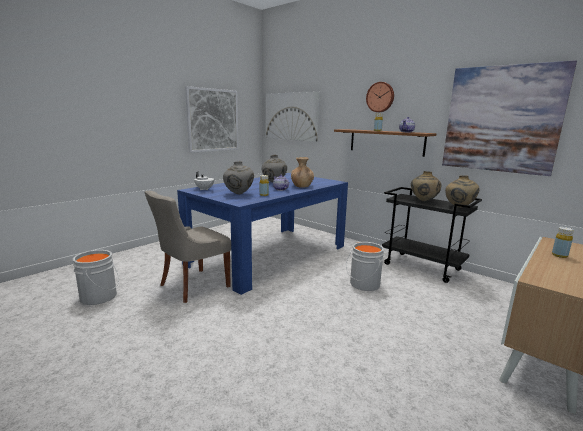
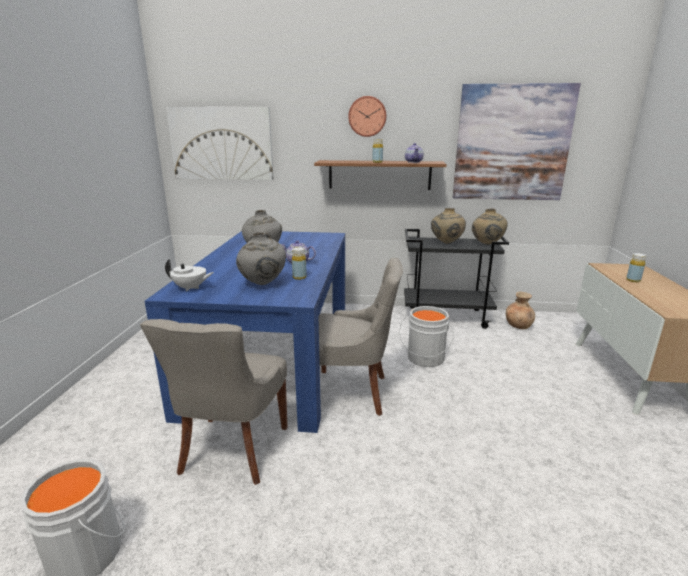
camera: 35 degrees left, 5 degrees up
picture [185,86,239,153] -> none
brown vase [291,157,314,188] -> brown vase moved to [506,292,535,329]
none -> grey chair [319,258,403,416]

